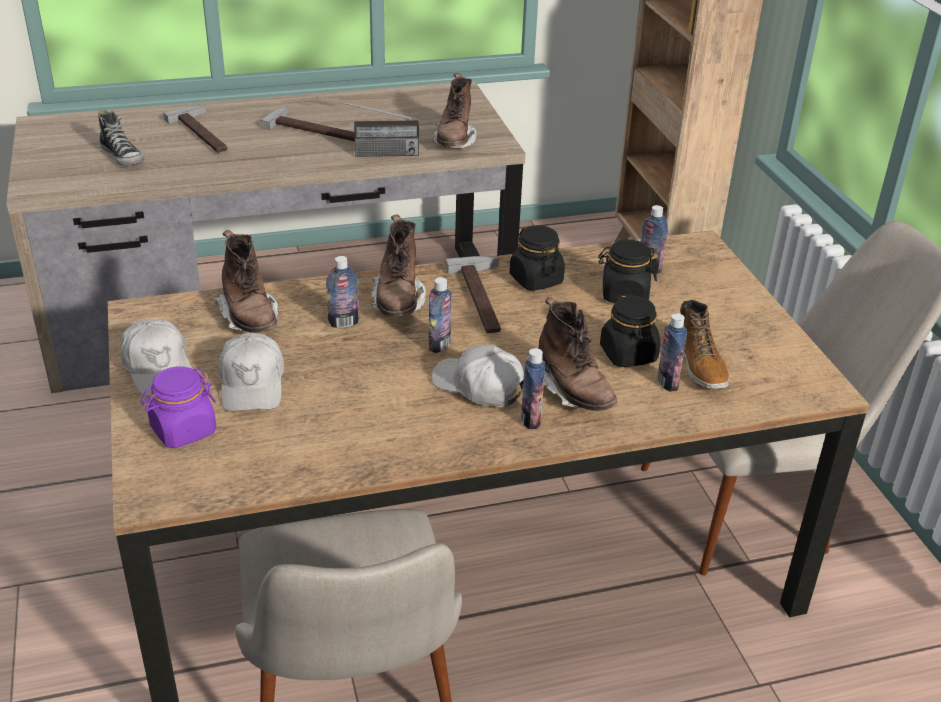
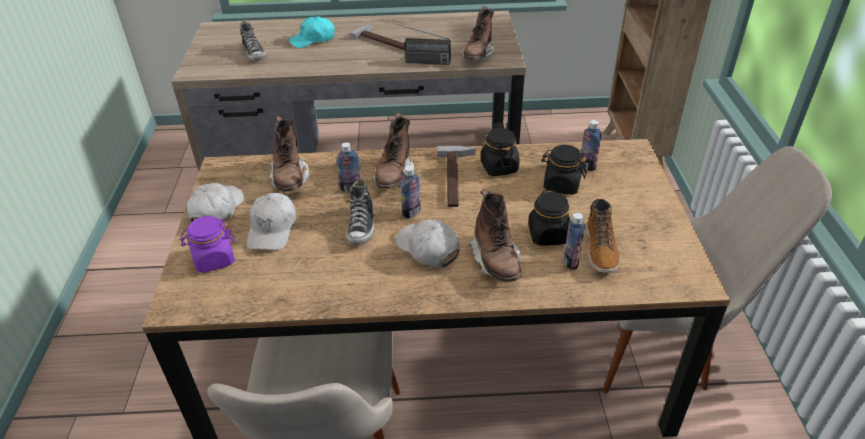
camera: 15 degrees right, 5 degrees up
white cap [120,319,192,397] -> white cap turned 150 degrees counterclockwise [187,183,245,223]
hammer [163,105,228,153] -> turquoise cap [289,17,335,48]
bottle [521,348,546,429] -> none
none -> shoe [347,178,374,245]

